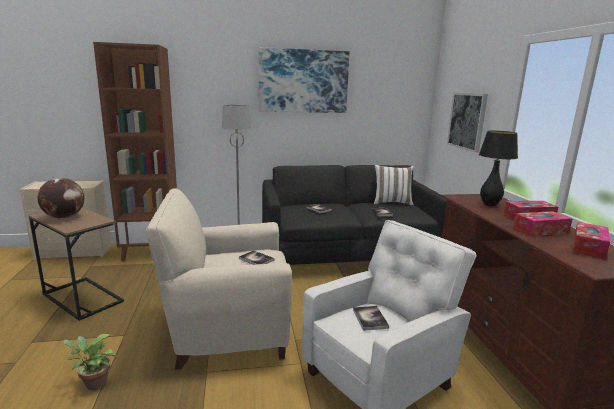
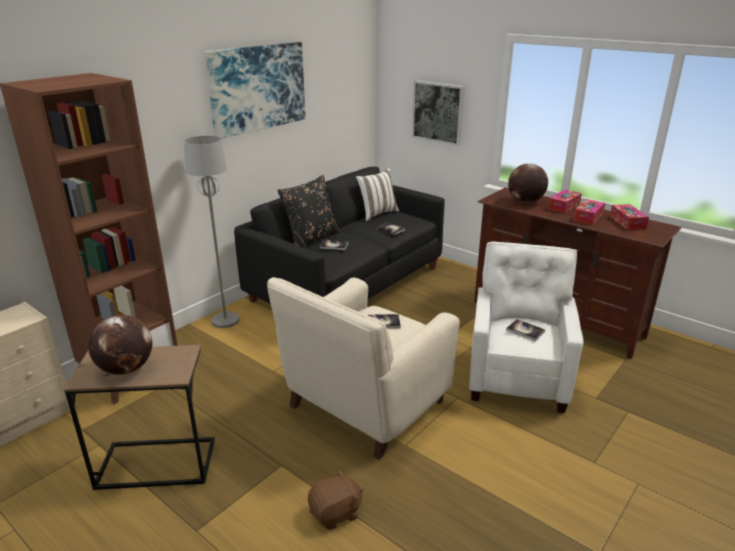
camera: 40 degrees left, 10 degrees up
potted plant [63,334,116,390] -> brown plush toy [308,470,363,530]
black table lamp [479,131,518,206] -> globe [508,164,548,203]
none -> black pillow [277,175,340,247]

